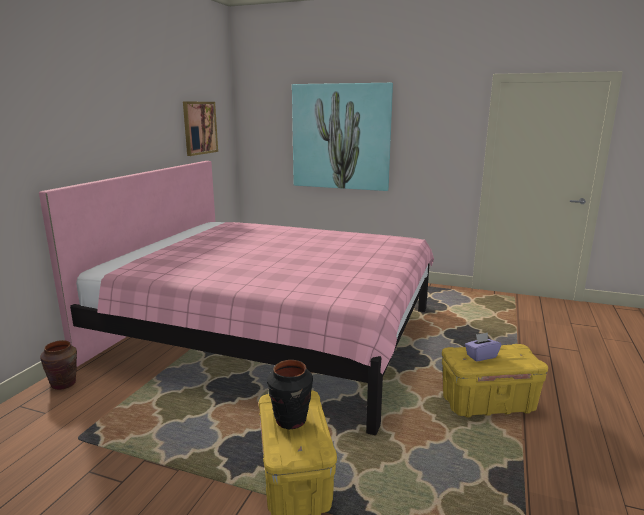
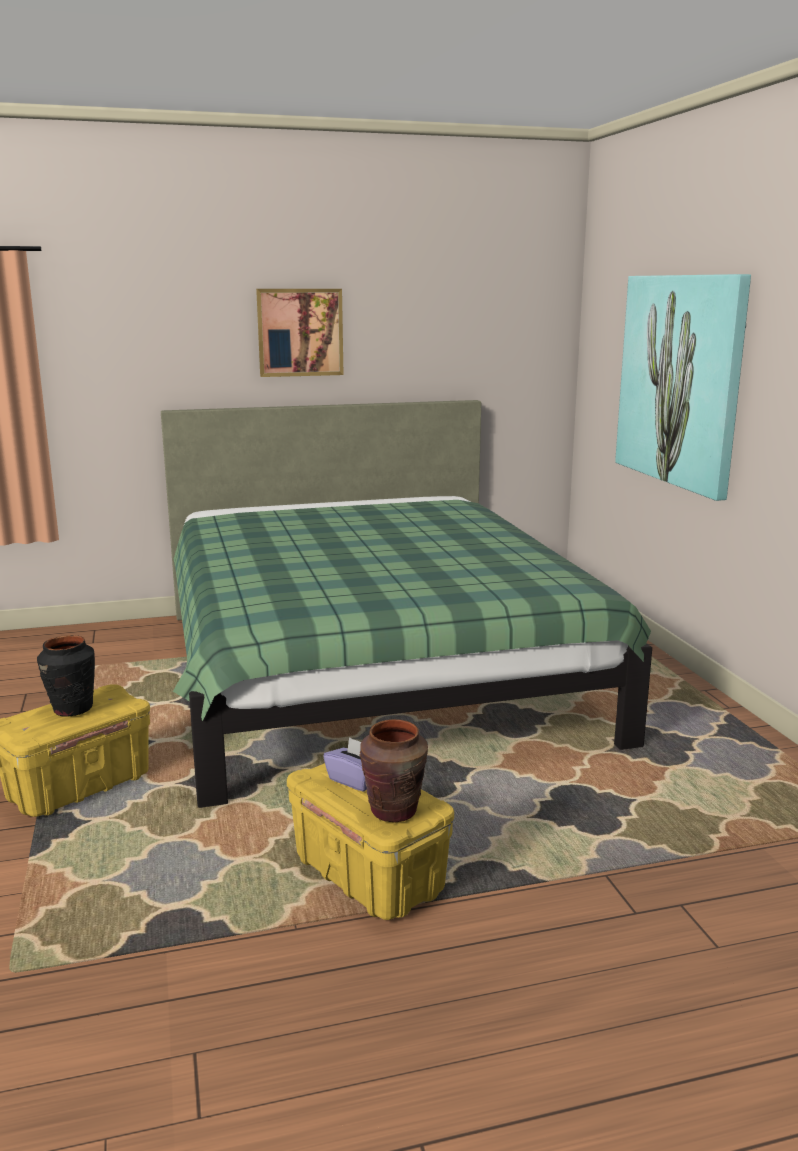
camera: 55 degrees right, 0 degrees up
pink bed [39,161,434,435] -> green bed [161,400,652,808]
brown vase [40,340,77,390] -> brown vase moved to [359,719,428,822]
picture [183,101,218,156] -> picture moved to [256,289,344,377]

